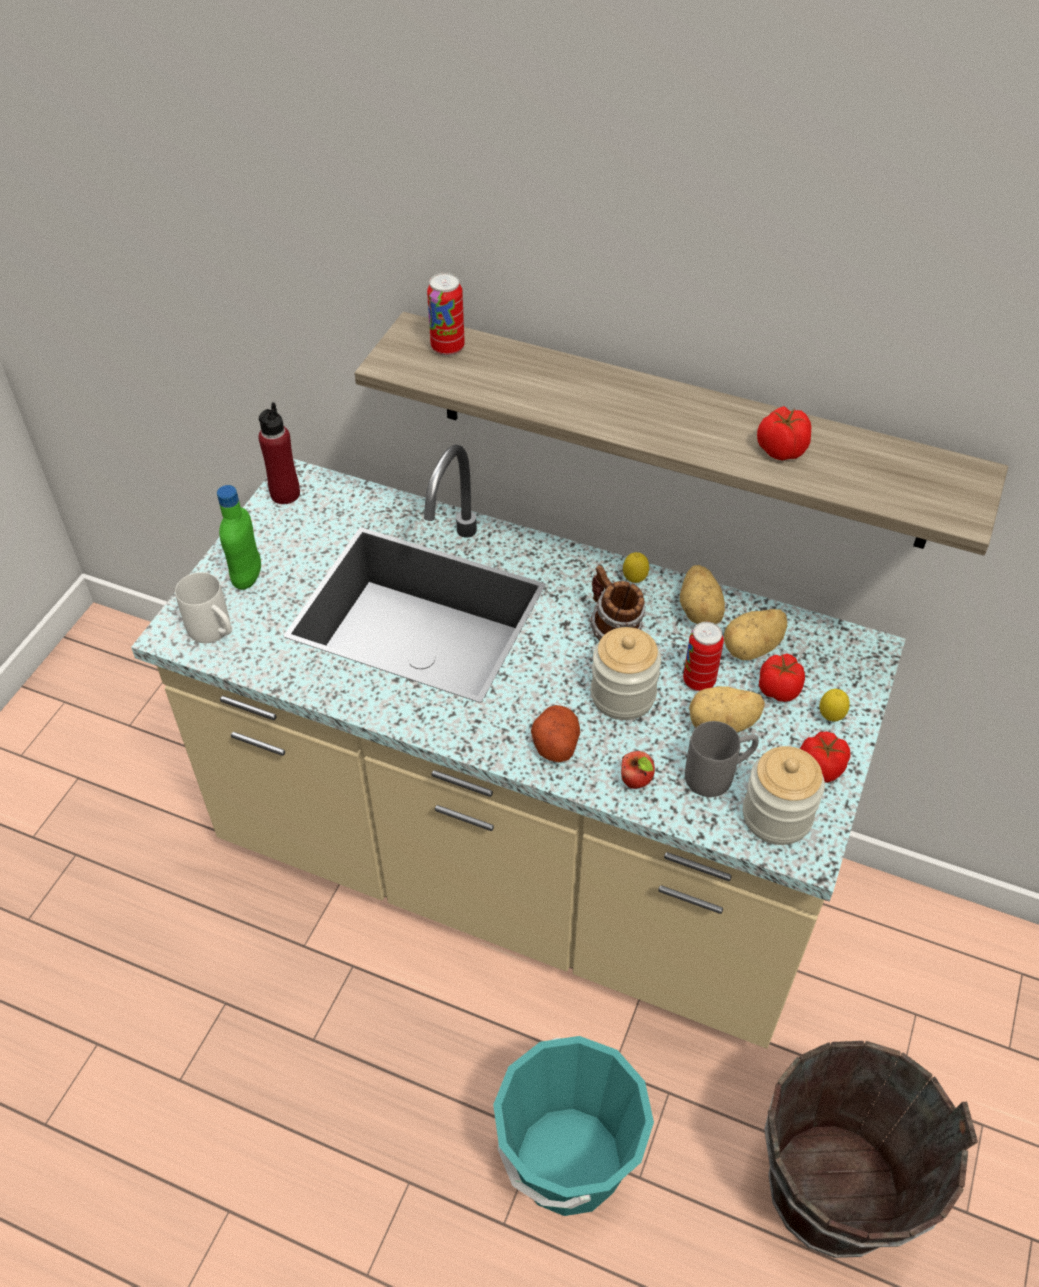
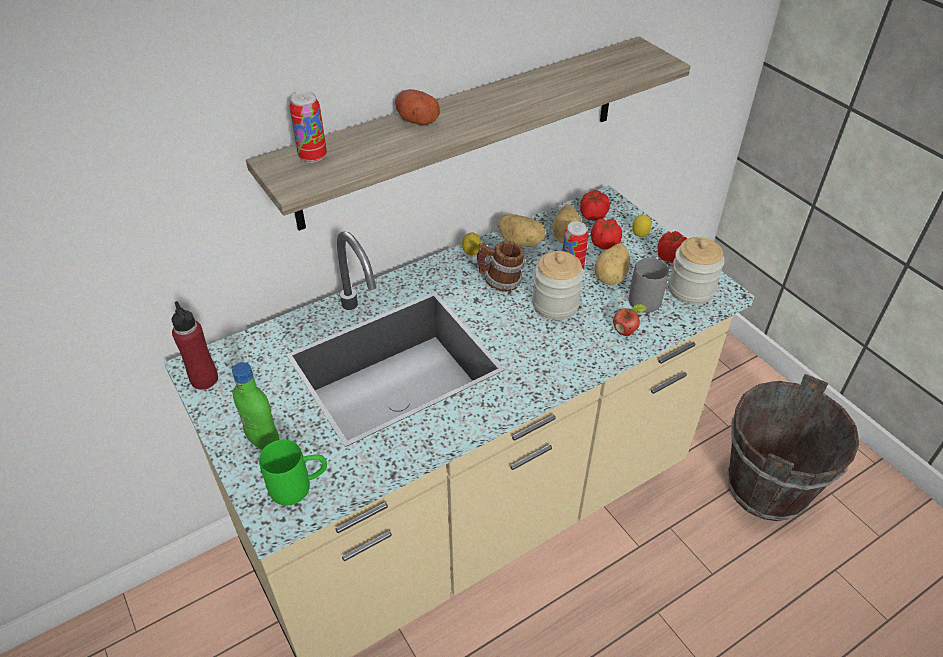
camera: 55 degrees left, 5 degrees down
white mug [175,572,232,643] -> green mug [259,440,327,506]
turquoise bucket [493,1036,654,1216] -> none
potato [531,705,580,763] -> potato moved to [395,89,440,125]
tomato [757,406,812,460] -> tomato moved to [580,190,610,221]

